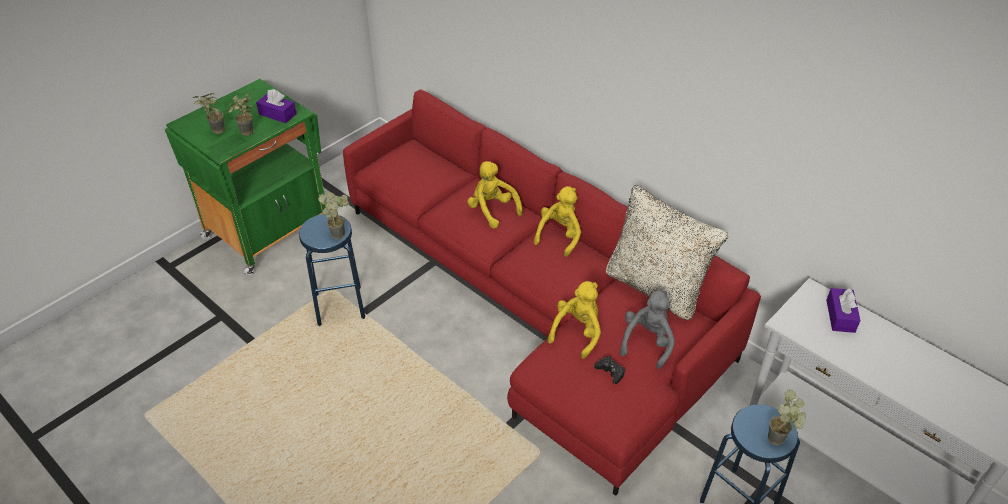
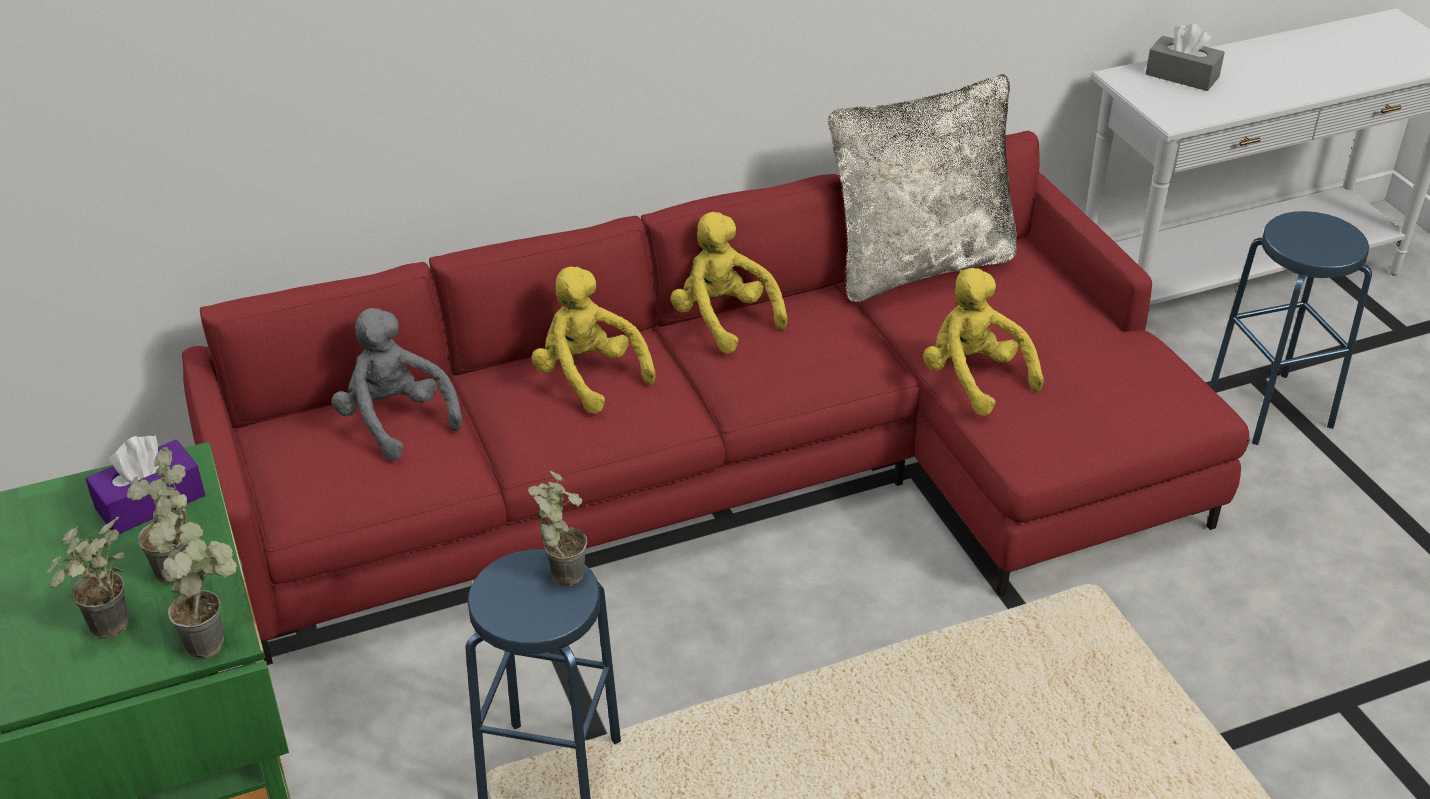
camera: 65 degrees left, 5 degrees down
yellow plush toy [467,161,523,229] -> yellow plush toy turned 60 degrees clockwise [532,266,655,414]
black game controller [594,356,625,384] -> none
grey plush toy [620,290,675,369] -> grey plush toy moved to [332,308,462,461]
potted plant [768,389,806,445] -> potted plant moved to [148,521,237,658]
purple tissue box [826,288,860,333] -> grey tissue box [1145,23,1225,91]

